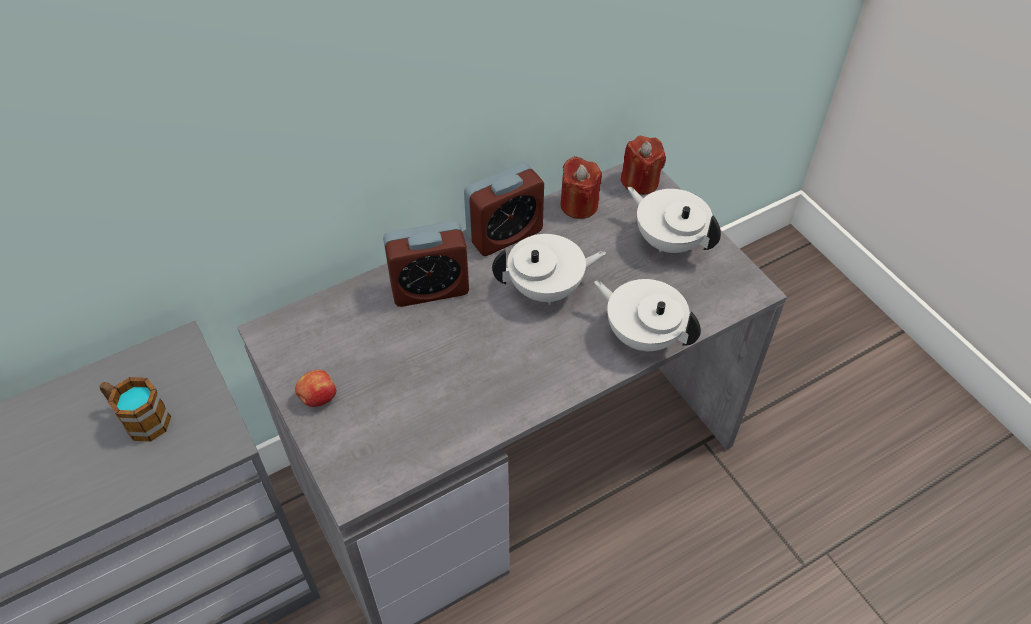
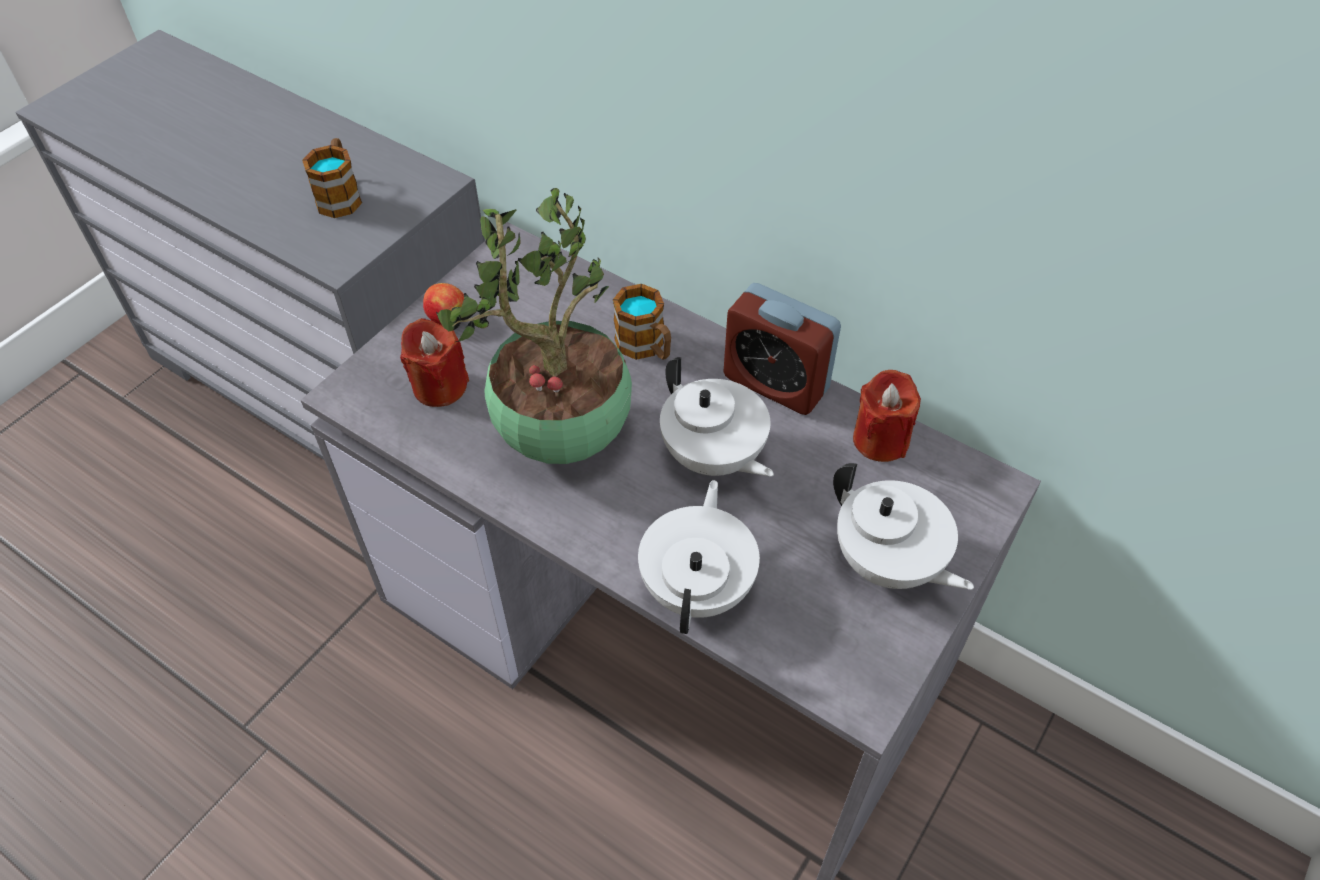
camera: 65 degrees right, 0 degrees up
alarm clock [383,221,469,307] -> mug [613,284,671,360]
red candle [621,136,666,195] -> red candle moved to [400,318,469,407]
white teapot [628,187,721,253] -> white teapot turned 120 degrees clockwise [833,463,974,590]
none -> potted plant [436,188,632,464]

